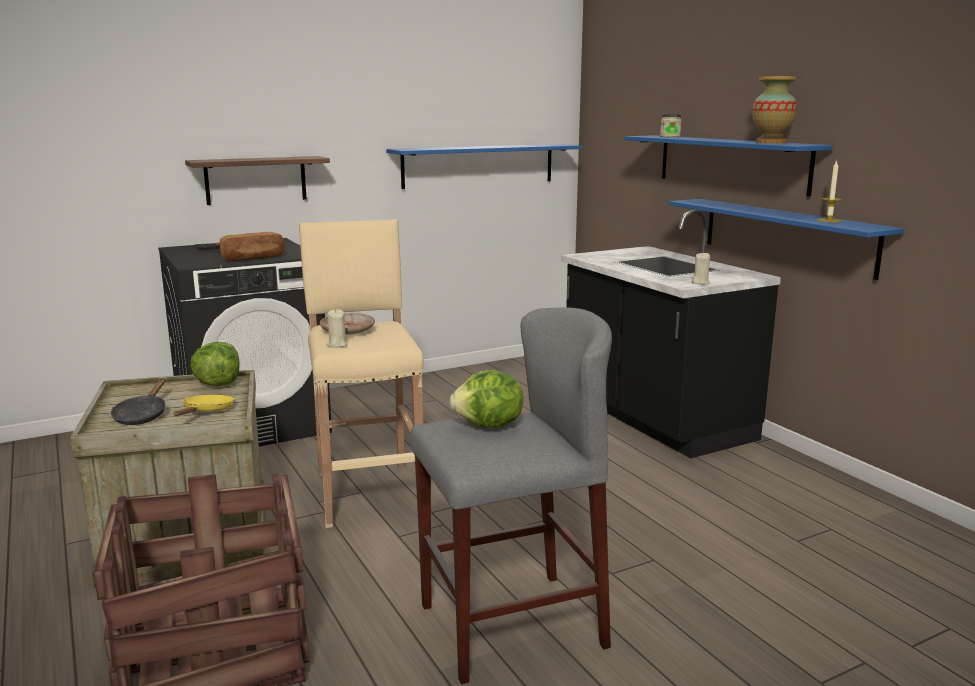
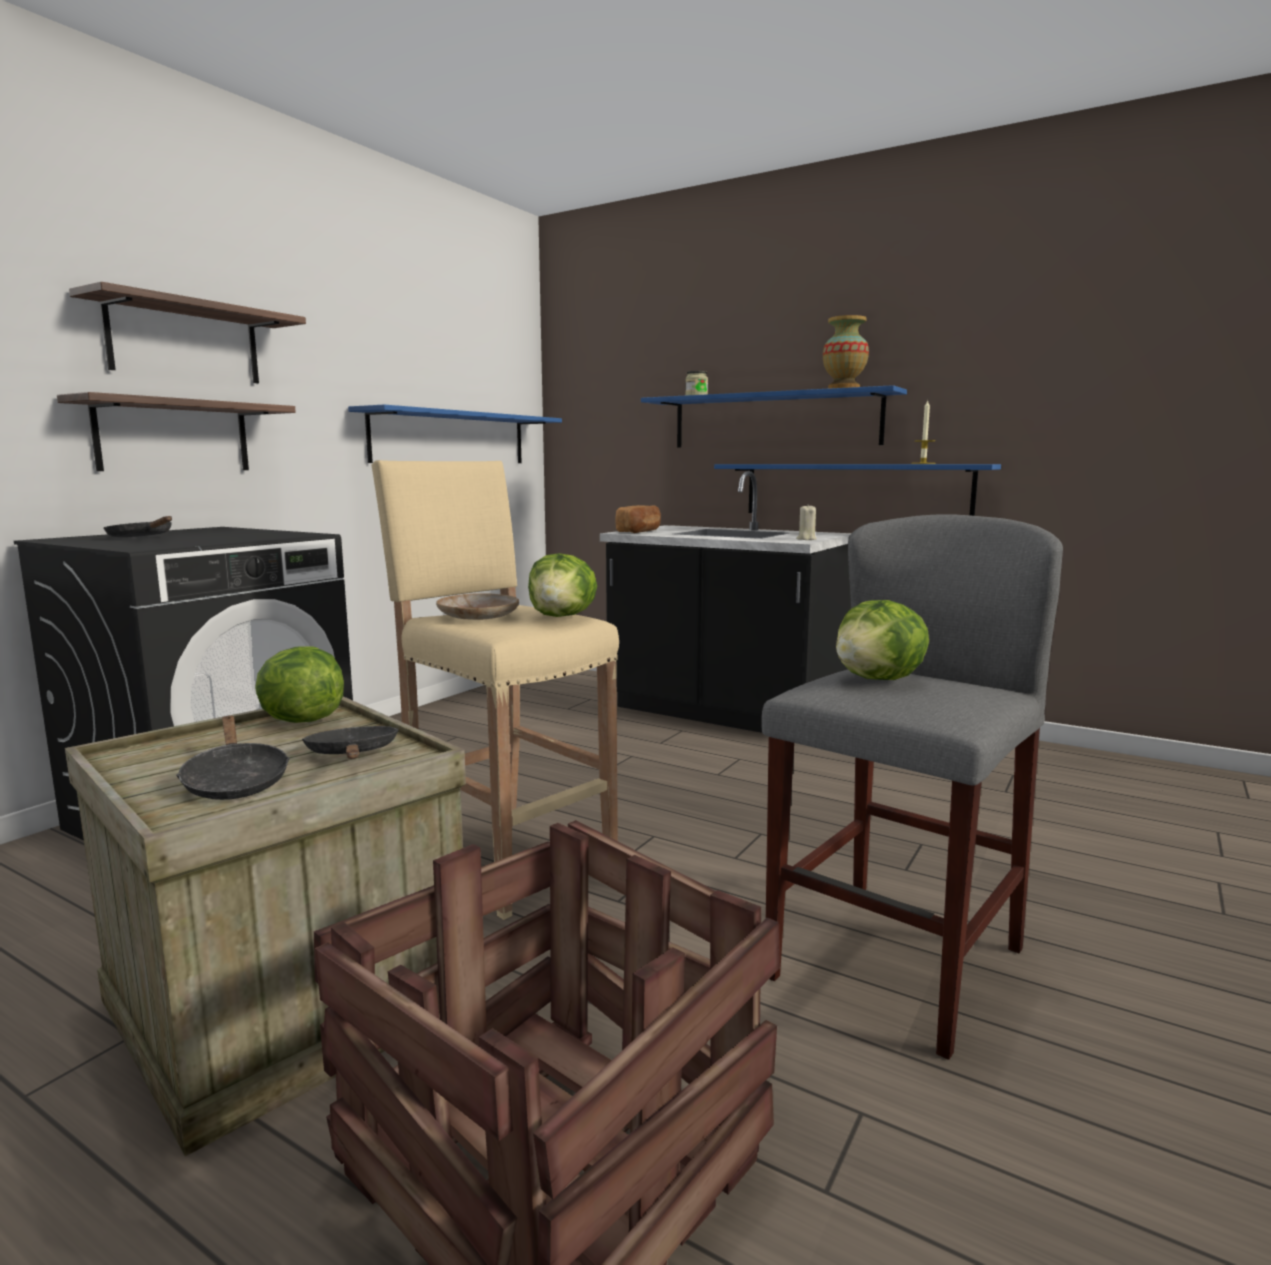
camera: 30 degrees left, 5 degrees down
yellow frying pan [174,395,235,416] -> black frying pan [302,726,399,759]
bread [220,232,285,262] -> bread moved to [616,505,661,533]
beige candle [327,309,348,348] -> none
none -> shelf [69,282,306,383]
none -> lettuce [528,553,597,617]

